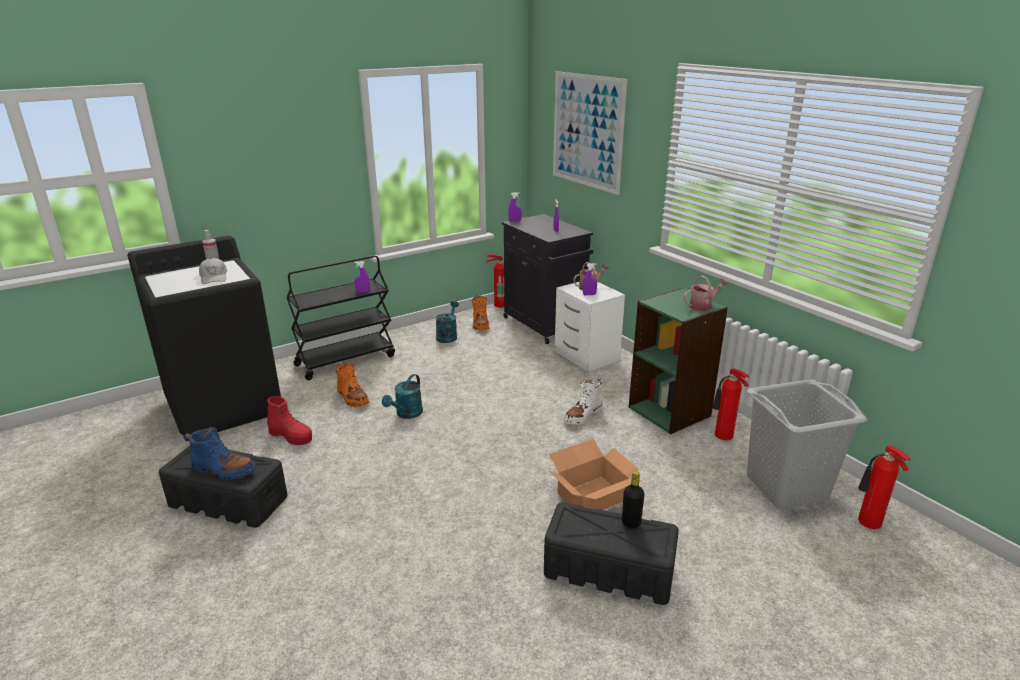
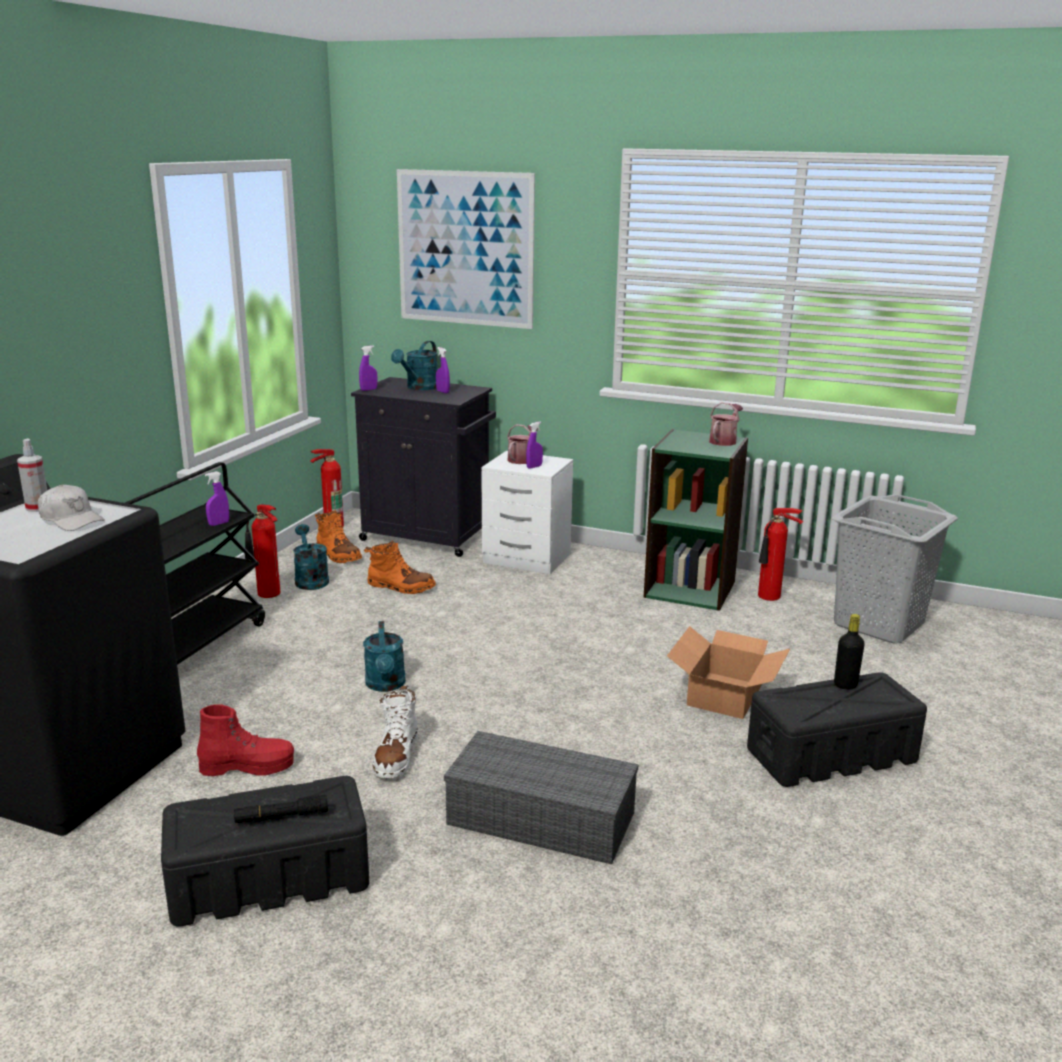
camera: 35 degrees left, 5 degrees down
blue boot [183,427,256,480] -> black flashlight [234,795,328,823]
orange boot [335,363,369,407] -> orange boot moved to [364,540,436,594]
white boot [564,379,602,425] -> white boot moved to [373,686,418,778]
fire extinguisher [858,446,911,529] -> fire extinguisher moved to [245,504,280,598]
none -> turquoise watering can [391,341,438,390]
none -> grey storage box [444,731,639,865]

